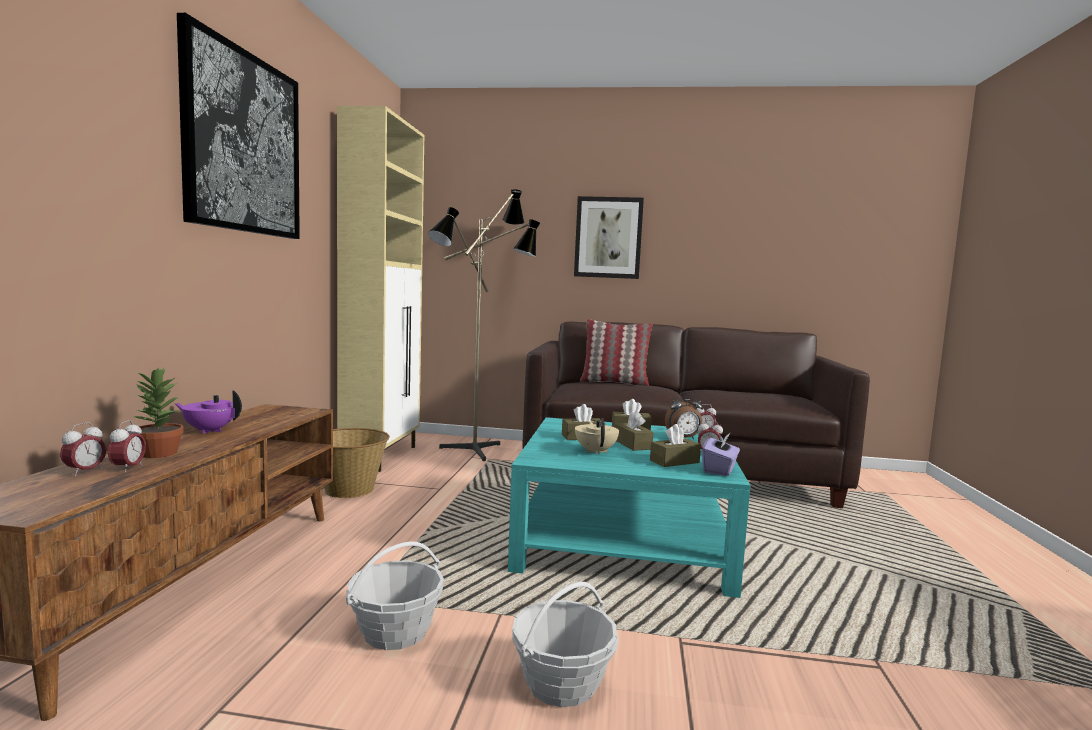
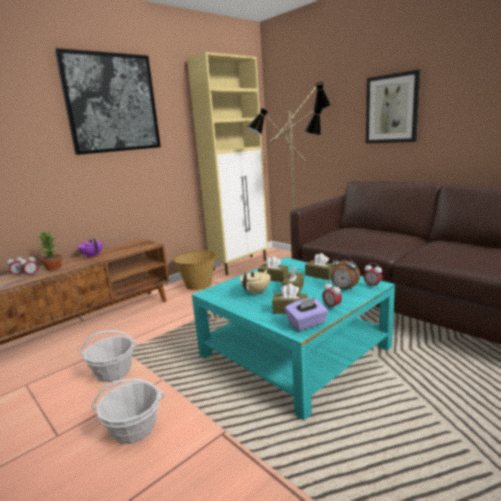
camera: 40 degrees right, 10 degrees up
pillow [580,319,652,386] -> none

